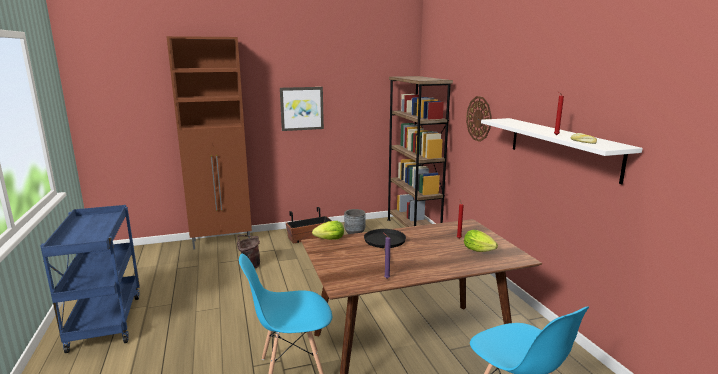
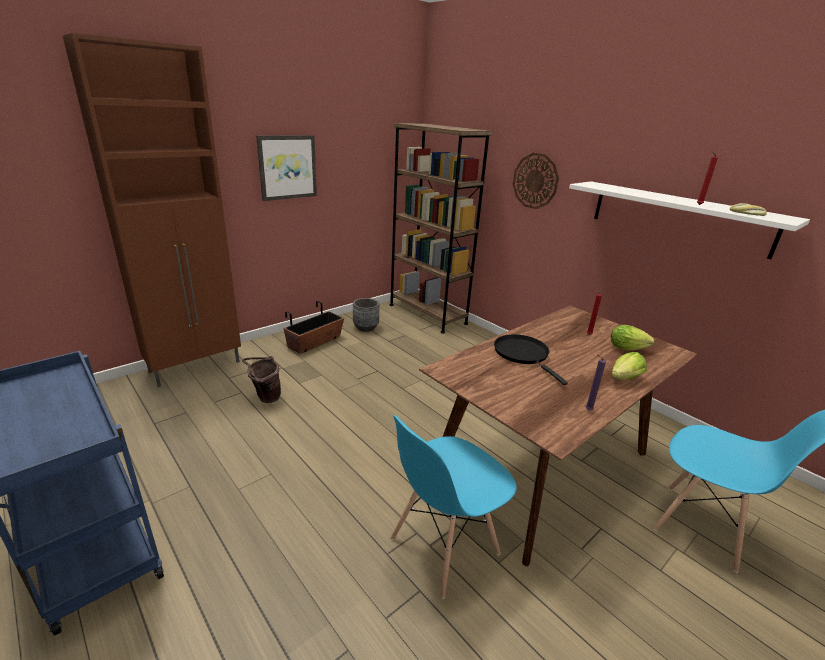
camera: 25 degrees left, 10 degrees up
lettuce [312,221,344,240] -> lettuce moved to [611,352,647,380]

